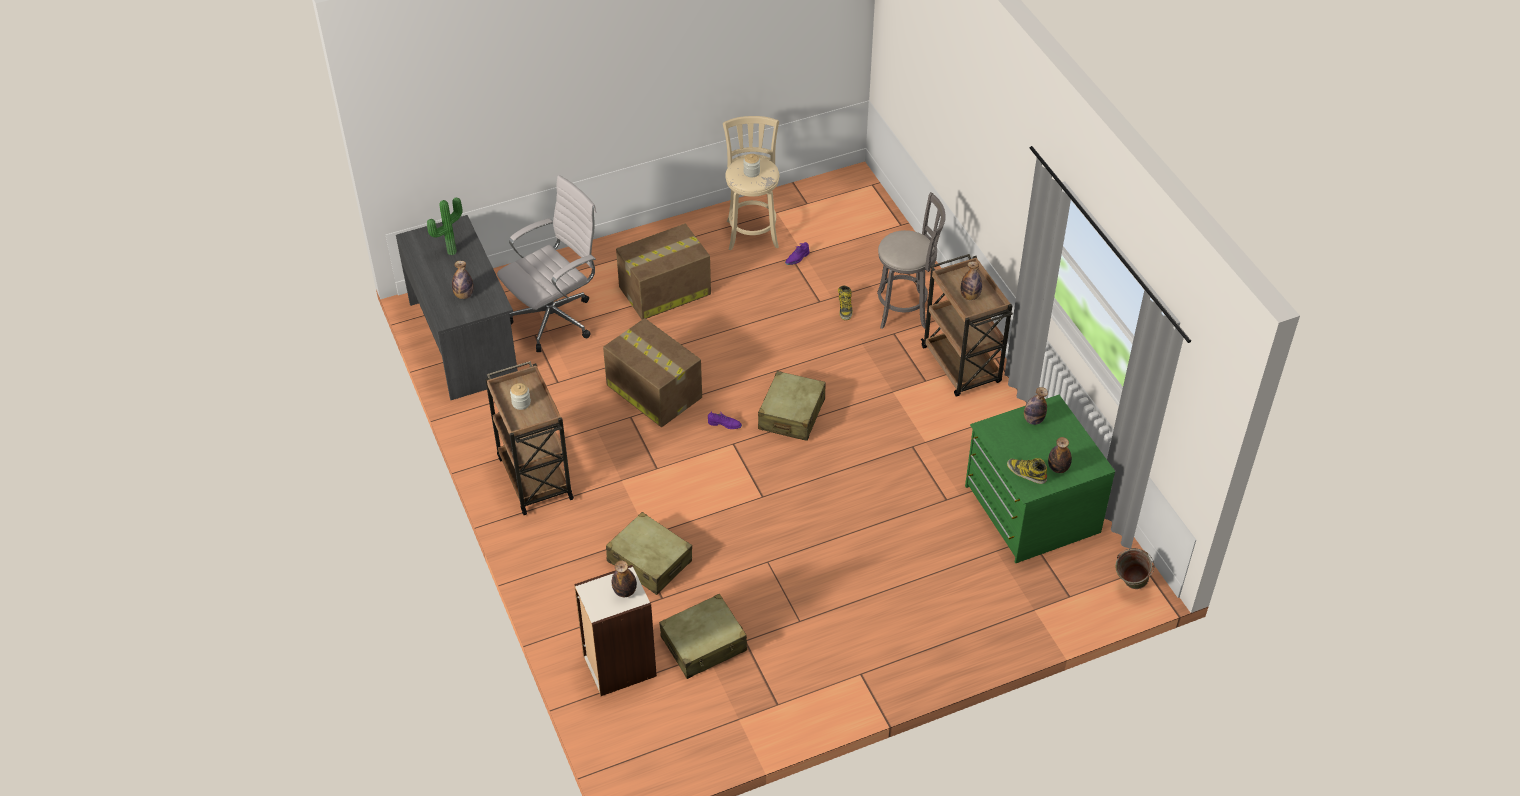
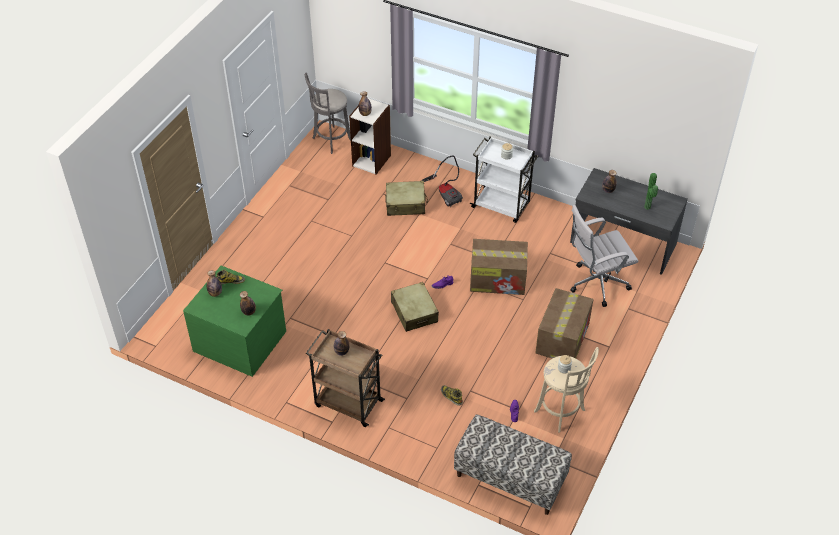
camera: 140 degrees right, 0 degrees up
brown cart [485,361,574,515] -> white cart [470,137,538,223]
white office chair [497,175,597,352] -> white office chair turned 60 degrees clockwise [570,205,638,307]
beige suitcase [659,594,747,679] -> none
grey stool [877,192,946,329] -> grey stool moved to [305,73,351,154]
green bucket [1115,548,1154,589] -> none
none -> vacuum cleaner [421,155,463,207]
none -> bench [454,414,572,515]

